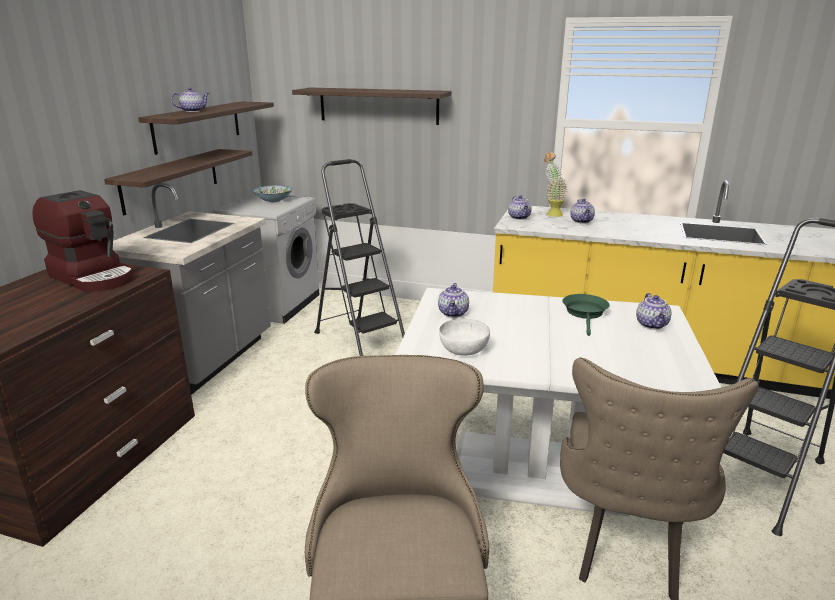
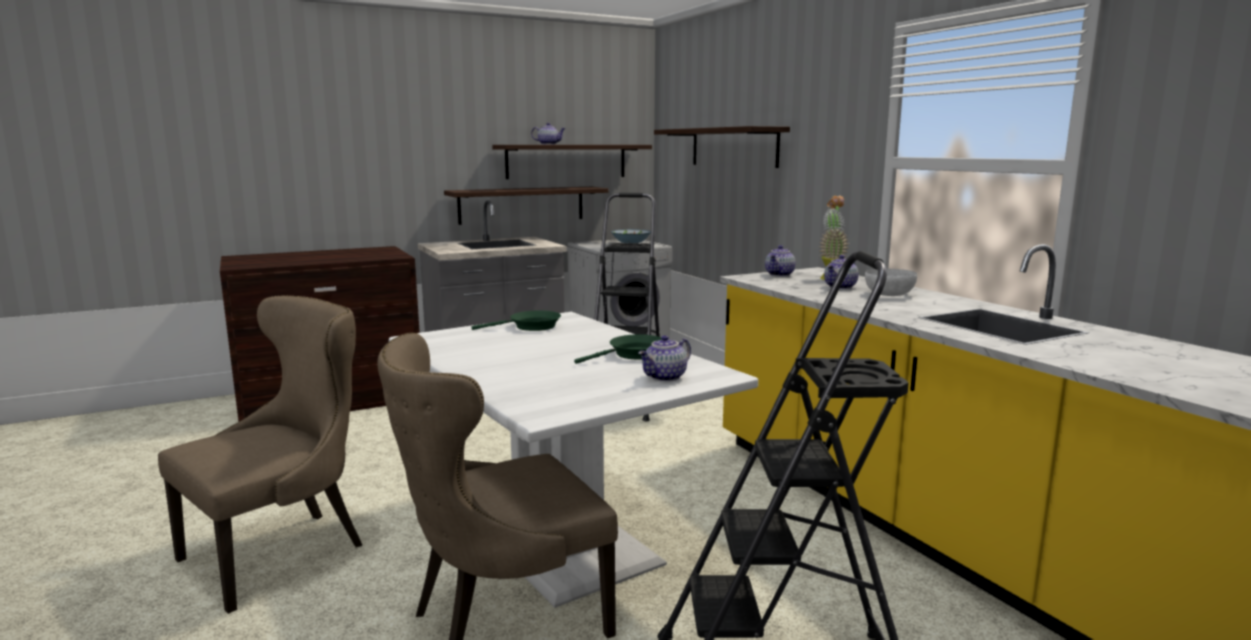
camera: 45 degrees right, 10 degrees down
coffee machine [32,190,134,292] -> none
teapot [438,283,469,318] -> green frying pan [471,310,561,331]
white bowl [439,319,490,356] -> white bowl moved to [865,269,917,296]

